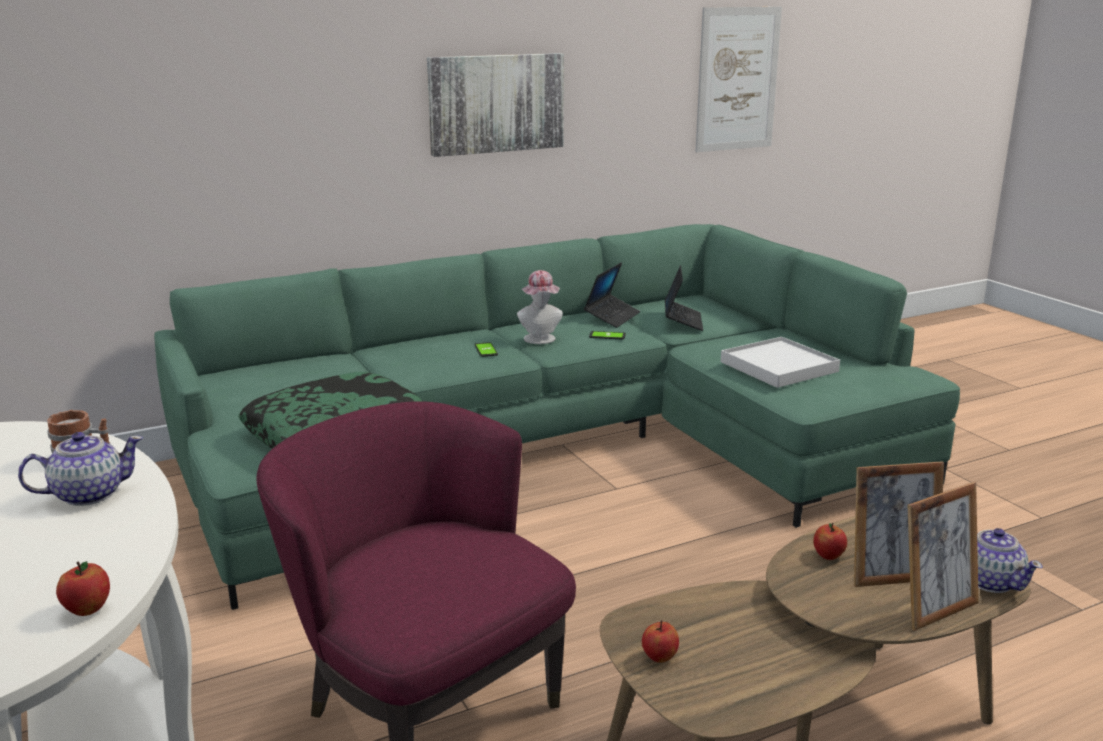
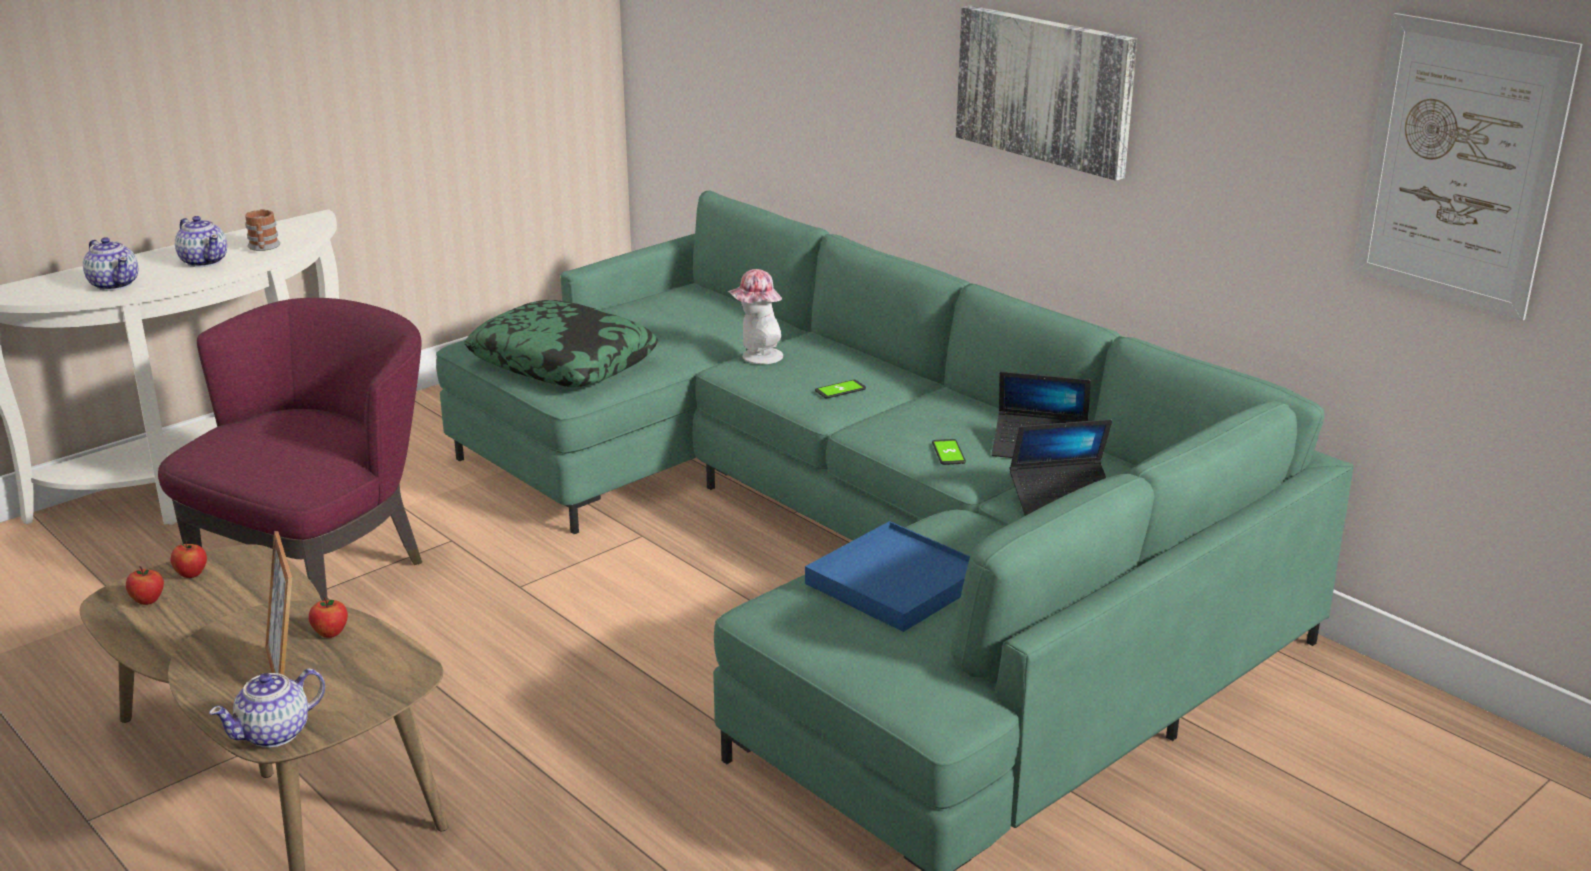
camera: 75 degrees right, 5 degrees up
apple [56,561,110,616] -> apple moved to [126,566,164,605]
hat [517,270,563,344] -> hat moved to [728,269,783,364]
white tray [721,337,840,388] -> blue tray [805,521,970,632]
picture frame [907,482,979,631] -> none
none -> teapot [83,237,138,291]

